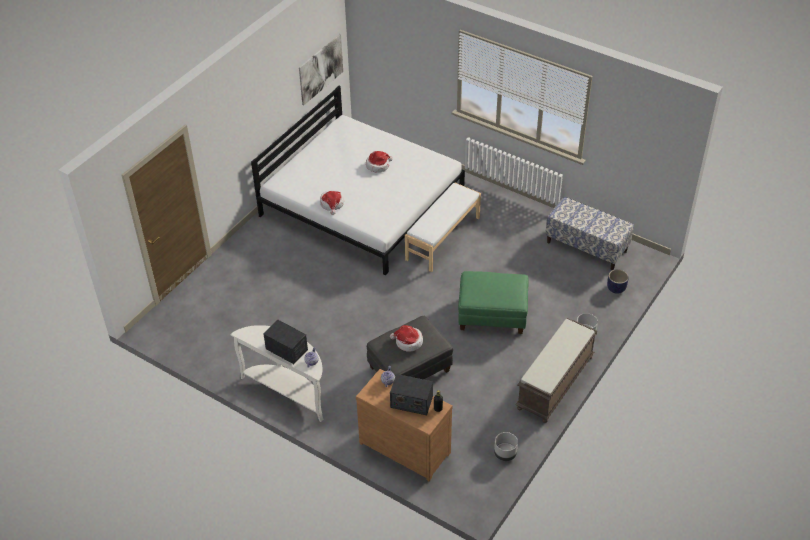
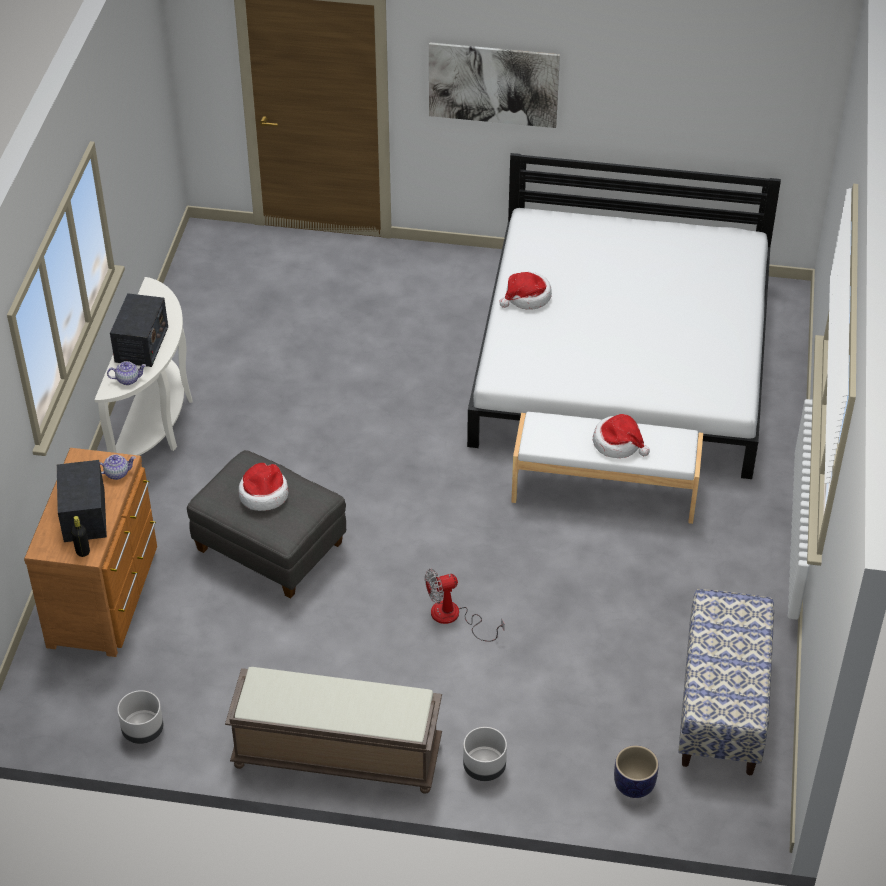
camera: 65 degrees right, 0 degrees up
picture [299,34,343,106] -> picture moved to [429,42,560,128]
hat [366,151,393,173] -> hat moved to [593,414,650,458]
green ottoman [458,271,529,334] -> fan [425,569,504,641]

